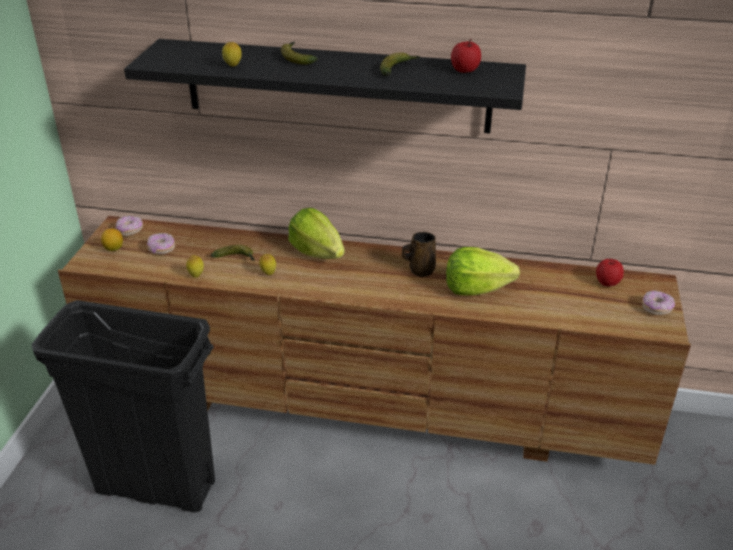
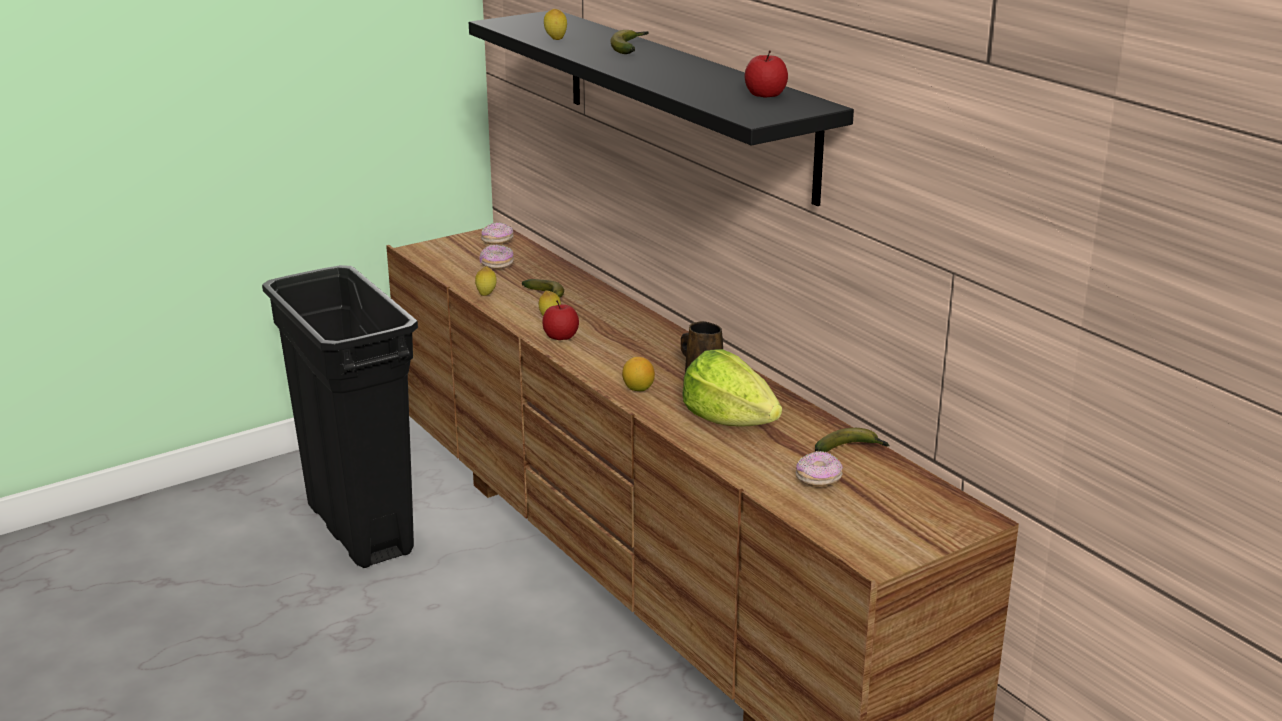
camera: 45 degrees right, 10 degrees down
lemon [101,229,123,251] -> lemon moved to [622,357,655,391]
lettuce [288,208,345,259] -> none
banana [380,53,420,76] -> banana moved to [815,428,889,452]
apple [596,259,624,287] -> apple moved to [542,300,579,340]
donut [642,291,675,315] -> donut moved to [796,451,843,486]

